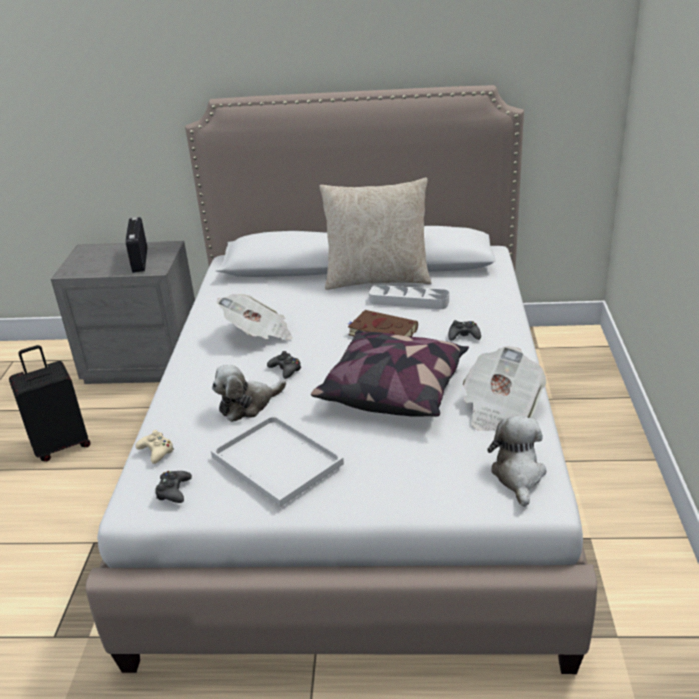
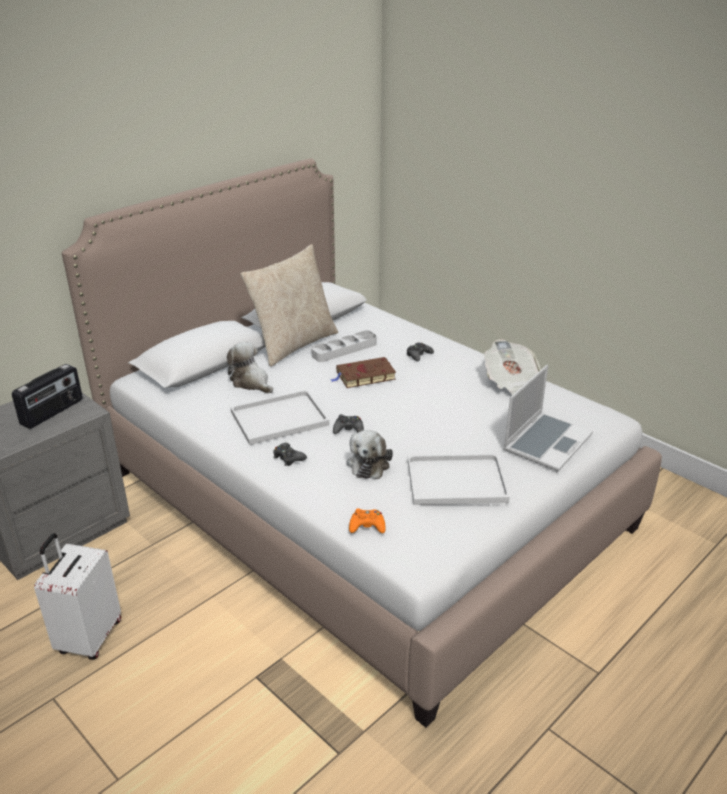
camera: 50 degrees left, 0 degrees up
black suitcase [9,345,91,461] -> white suitcase [34,533,121,660]
radio [125,217,147,273] -> radio turned 90 degrees counterclockwise [12,364,83,429]
beige game controller [135,430,174,464] -> orange game controller [349,508,386,533]
black game controller [155,471,192,503] -> black game controller moved to [273,443,307,466]
newspaper [217,294,292,339] -> white tray [231,390,329,445]
pillow [311,330,469,417] -> none
plush toy [487,416,546,507] -> plush toy moved to [227,342,273,393]
none -> laptop [504,365,593,472]

